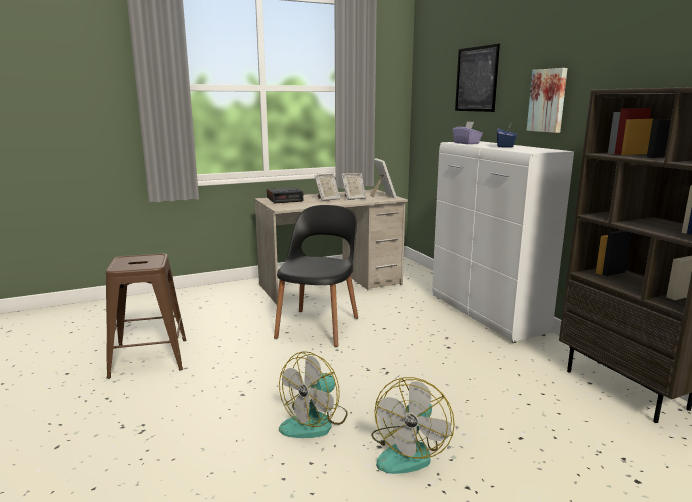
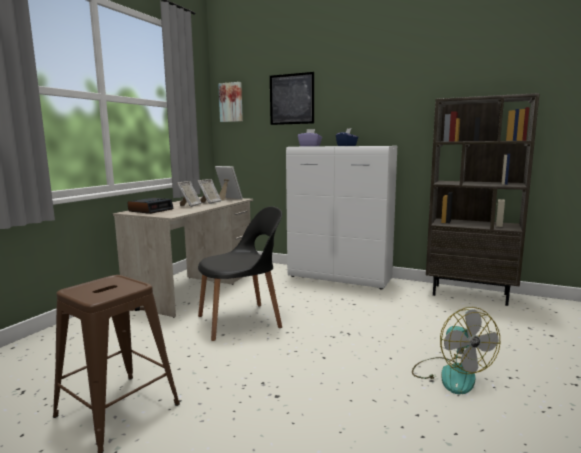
camera: 40 degrees left, 5 degrees down
black chair [274,205,358,347] -> black chair turned 90 degrees clockwise [198,206,282,341]
fan [279,351,348,438] -> none
picture [527,68,568,133] -> picture moved to [218,82,243,122]

